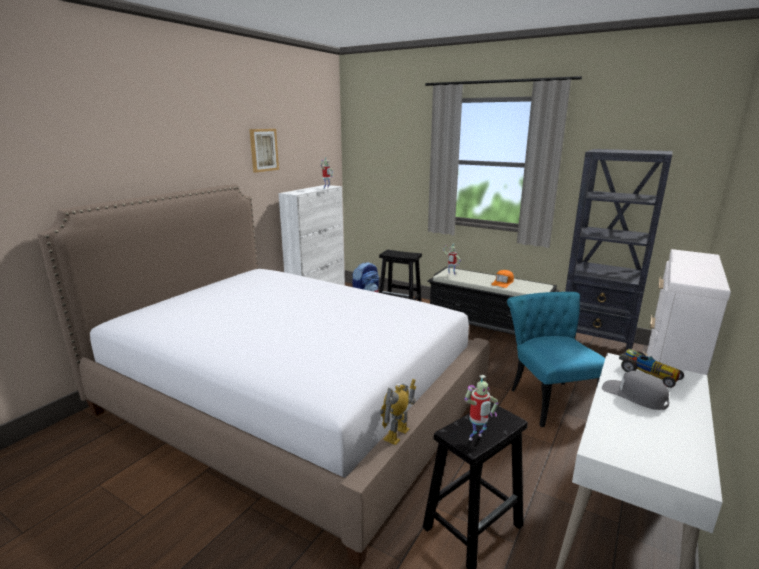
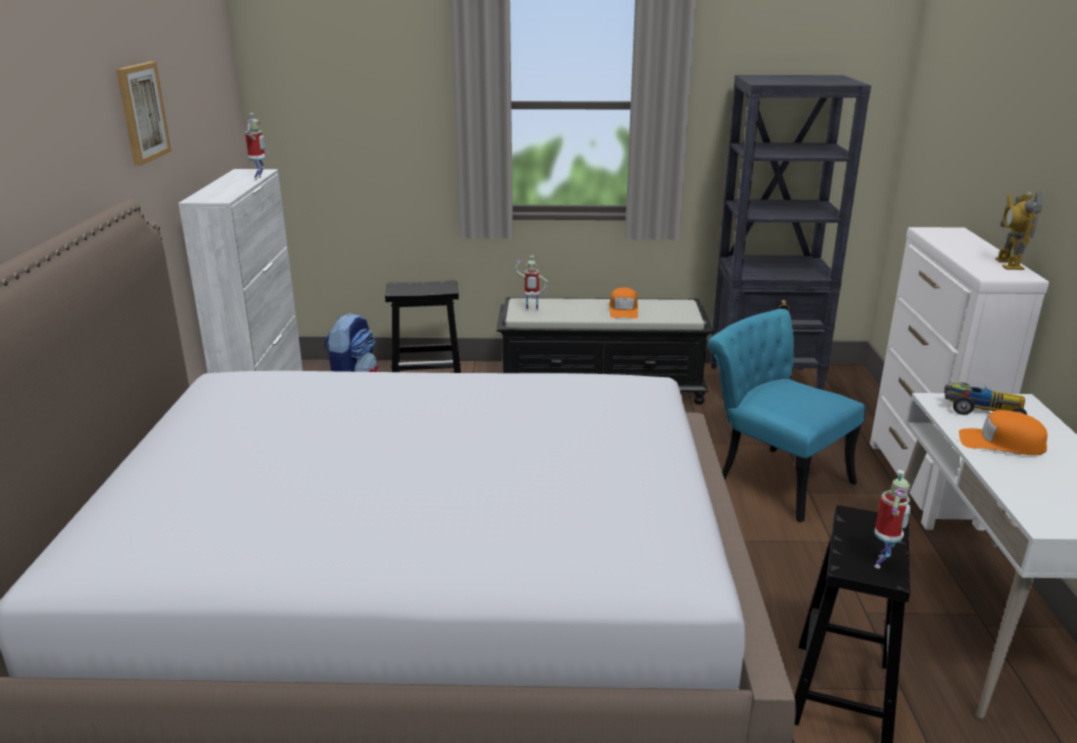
camera: 30 degrees left, 5 degrees up
toy robot [379,379,416,445] -> toy robot moved to [995,191,1042,270]
grey cap [602,371,669,410] -> orange cap [959,410,1047,455]

